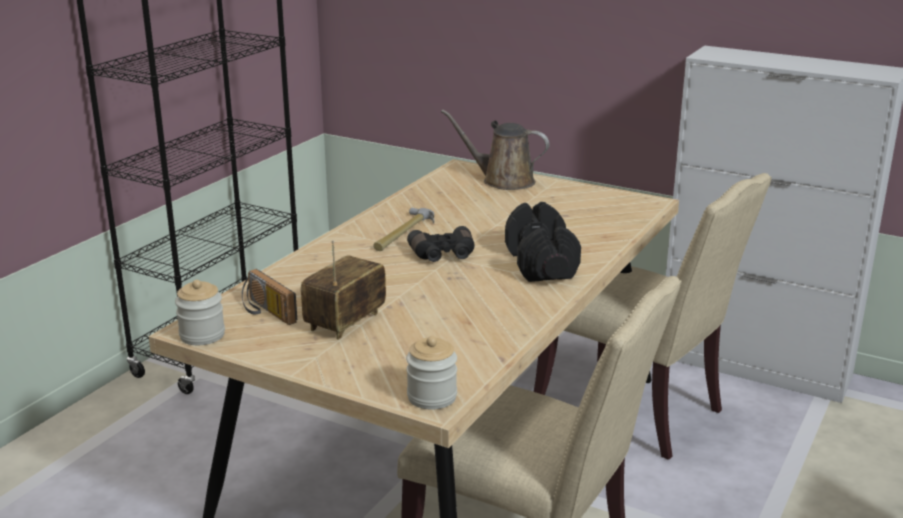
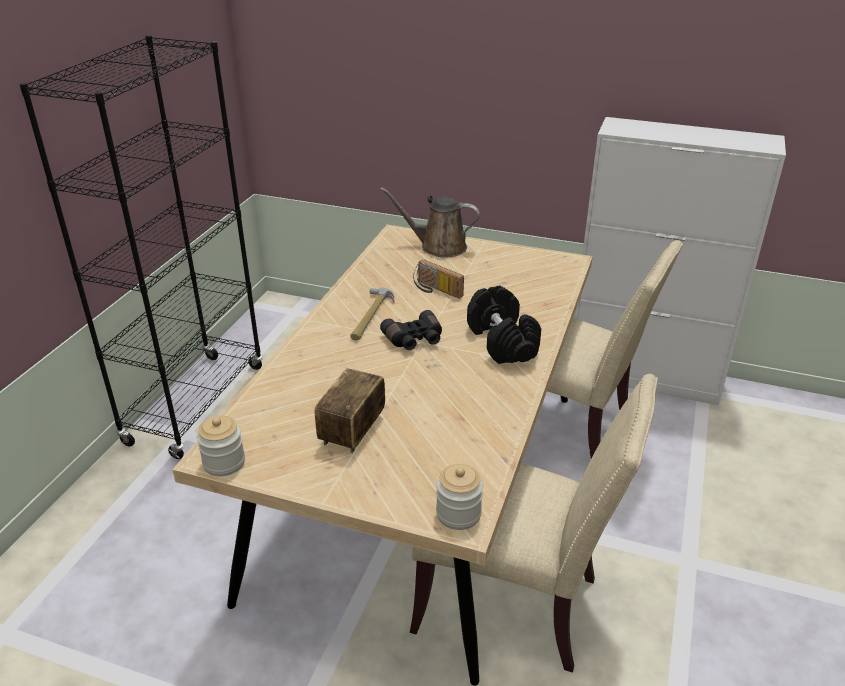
camera: 10 degrees left, 10 degrees up
radio [242,269,297,325] -> radio moved to [413,259,464,299]

